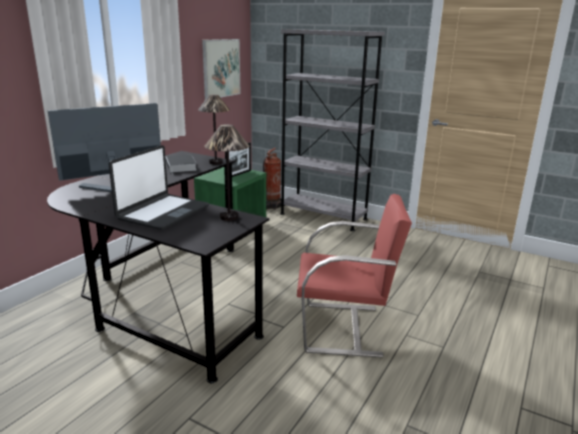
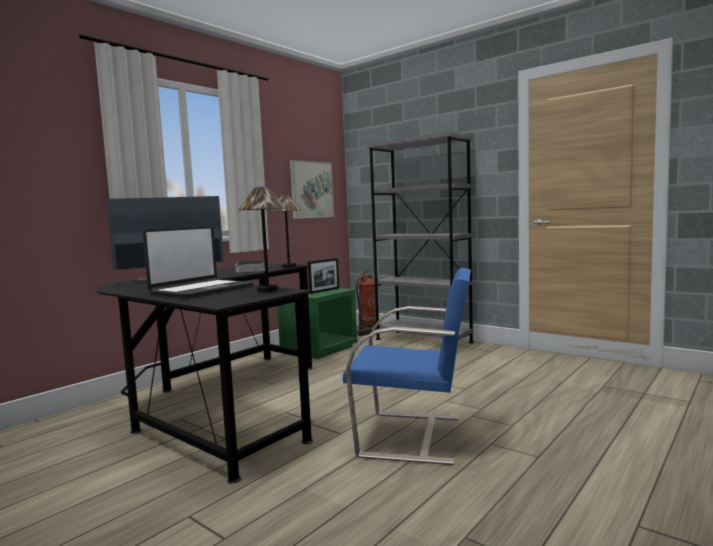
camera: 10 degrees right, 15 degrees down
red chair [297,194,412,358] -> blue chair [343,268,471,465]

